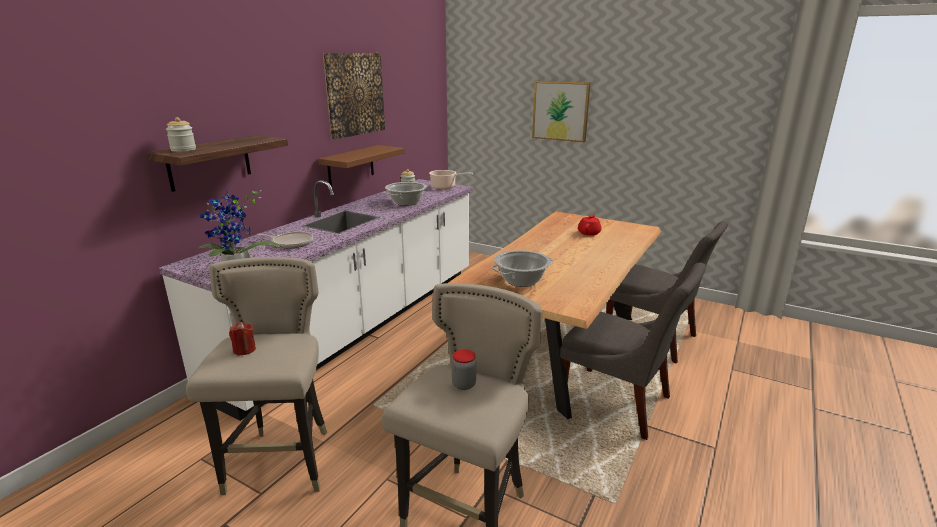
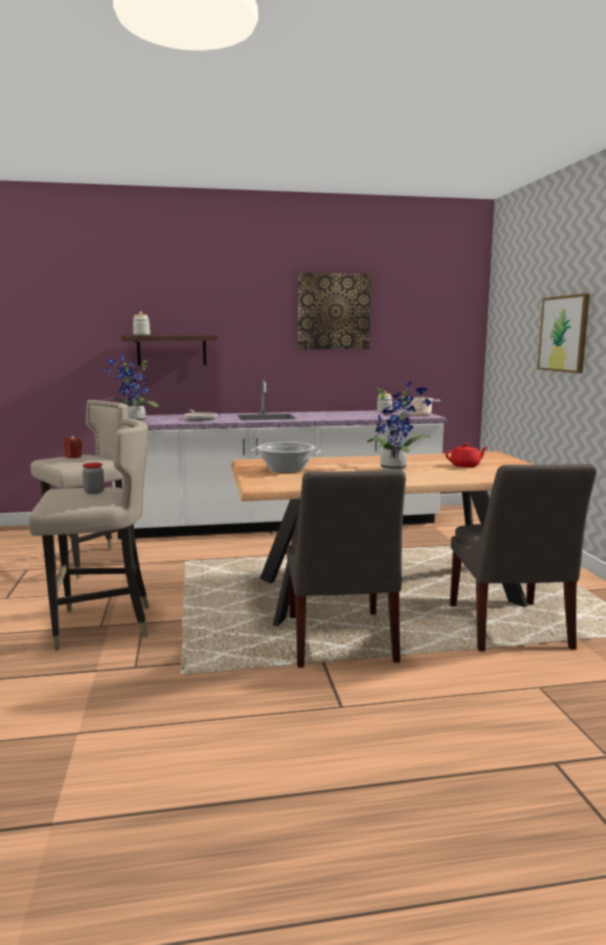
camera: 50 degrees right, 10 degrees down
brown shelf [318,145,405,187] -> none
cooking pot [384,182,427,206] -> none
none -> potted plant [367,381,431,471]

